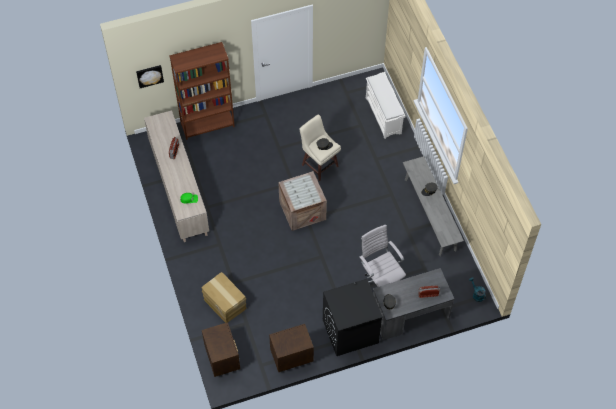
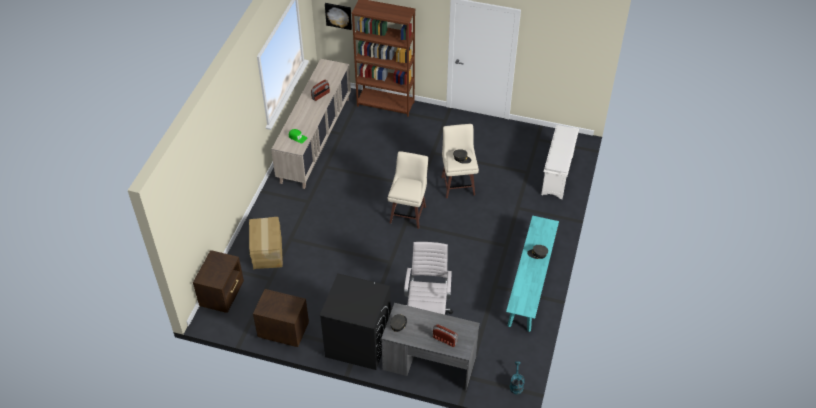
camera: 35 degrees right, 10 degrees down
crate [278,171,327,231] -> beige stool [388,151,428,229]
grey bench [403,156,464,256] -> turquoise bench [506,215,559,332]

